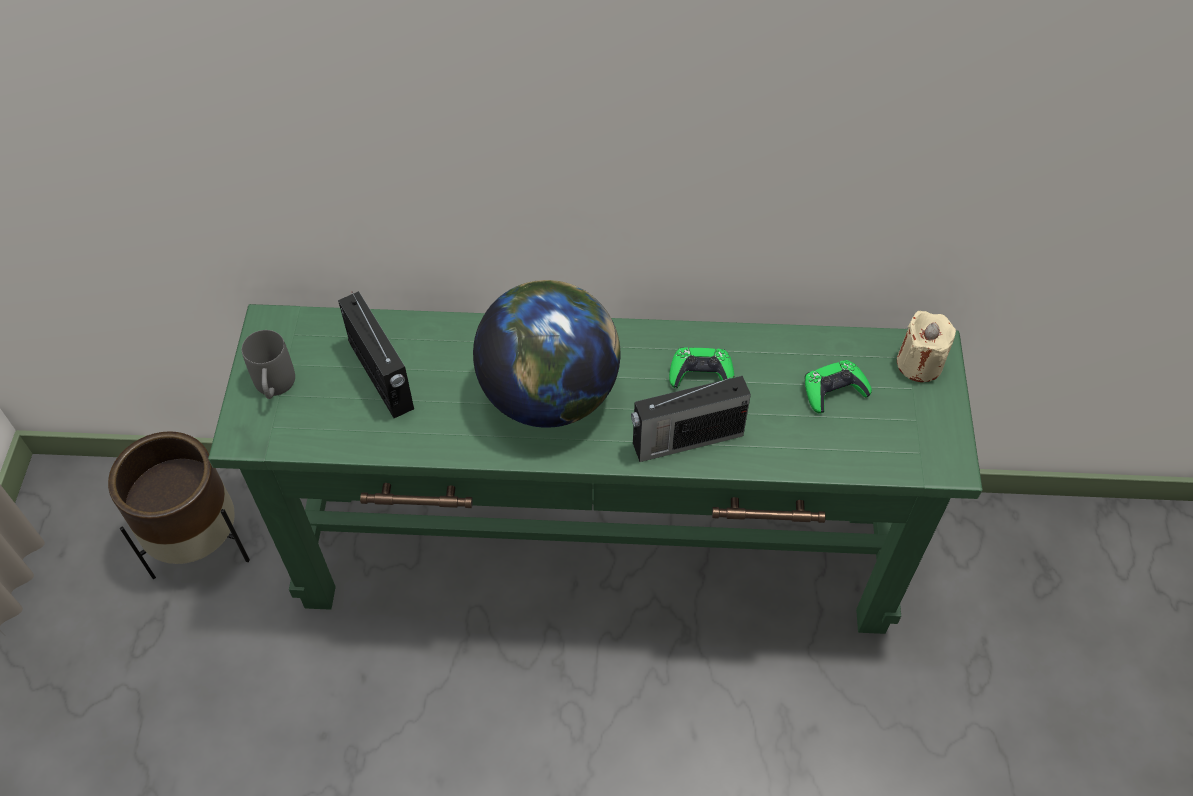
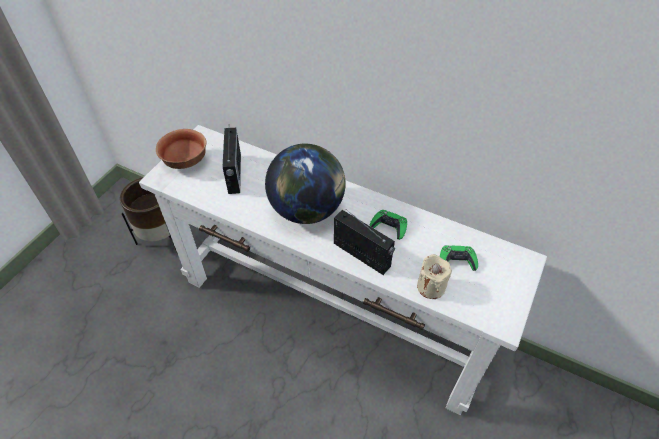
camera: 25 degrees right, 5 degrees down
green console table [208,304,983,634] -> white console table [139,125,547,415]
grey mug [242,330,295,399] -> bowl [156,129,207,169]
radio [631,376,751,462] -> radio turned 150 degrees counterclockwise [334,209,395,275]
beige candle [897,311,956,382] -> beige candle moved to [417,254,452,299]

